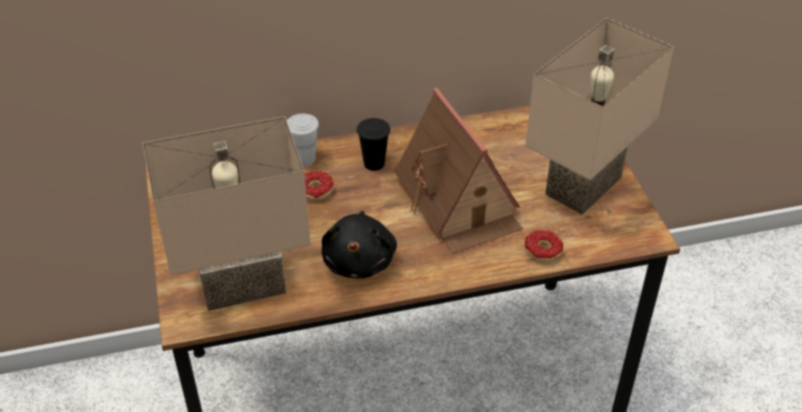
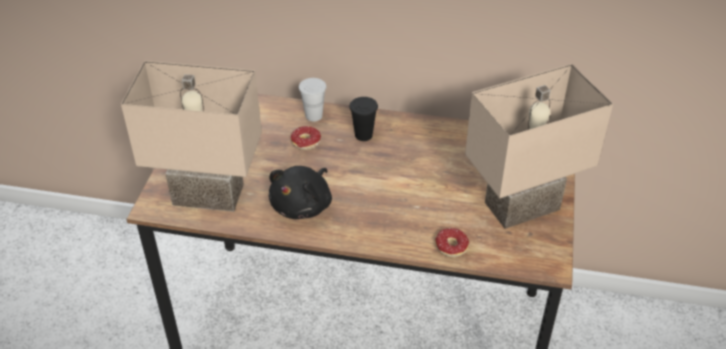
camera: 25 degrees right, 0 degrees up
toy house [394,88,523,254] -> none

